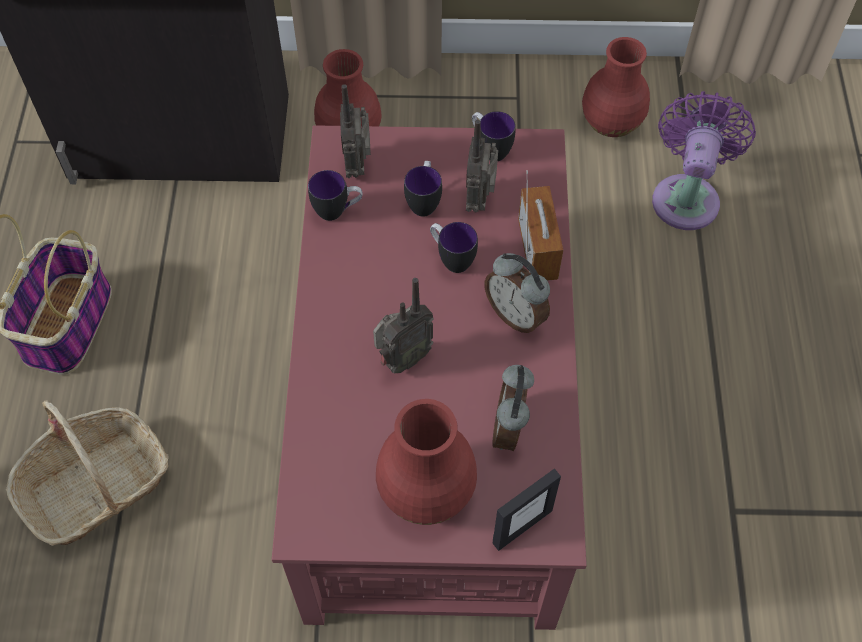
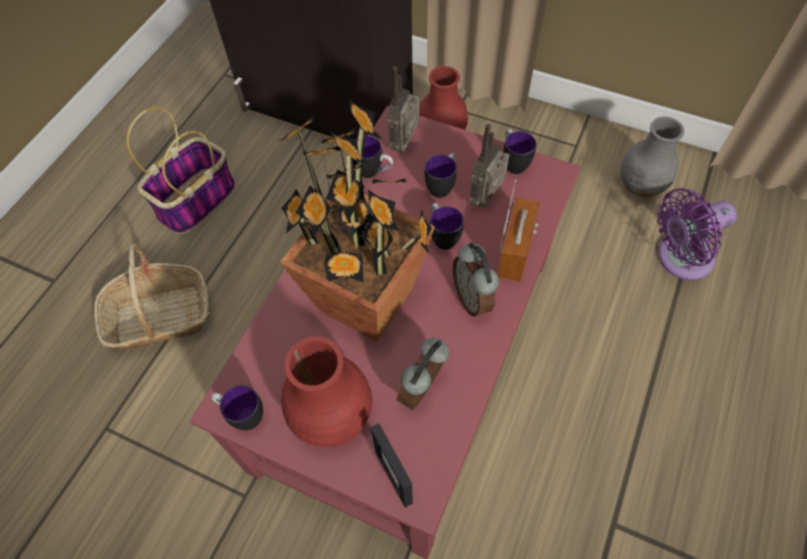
camera: 25 degrees right, 0 degrees up
radio [373,278,434,373] -> potted plant [277,98,435,342]
picture frame [493,469,561,551] -> picture frame turned 75 degrees clockwise [371,423,413,508]
red vase [582,37,650,137] -> grey vase [620,117,684,197]
purple fan [652,91,756,230] -> purple fan turned 150 degrees counterclockwise [657,188,737,280]
none -> mug [211,385,263,430]

